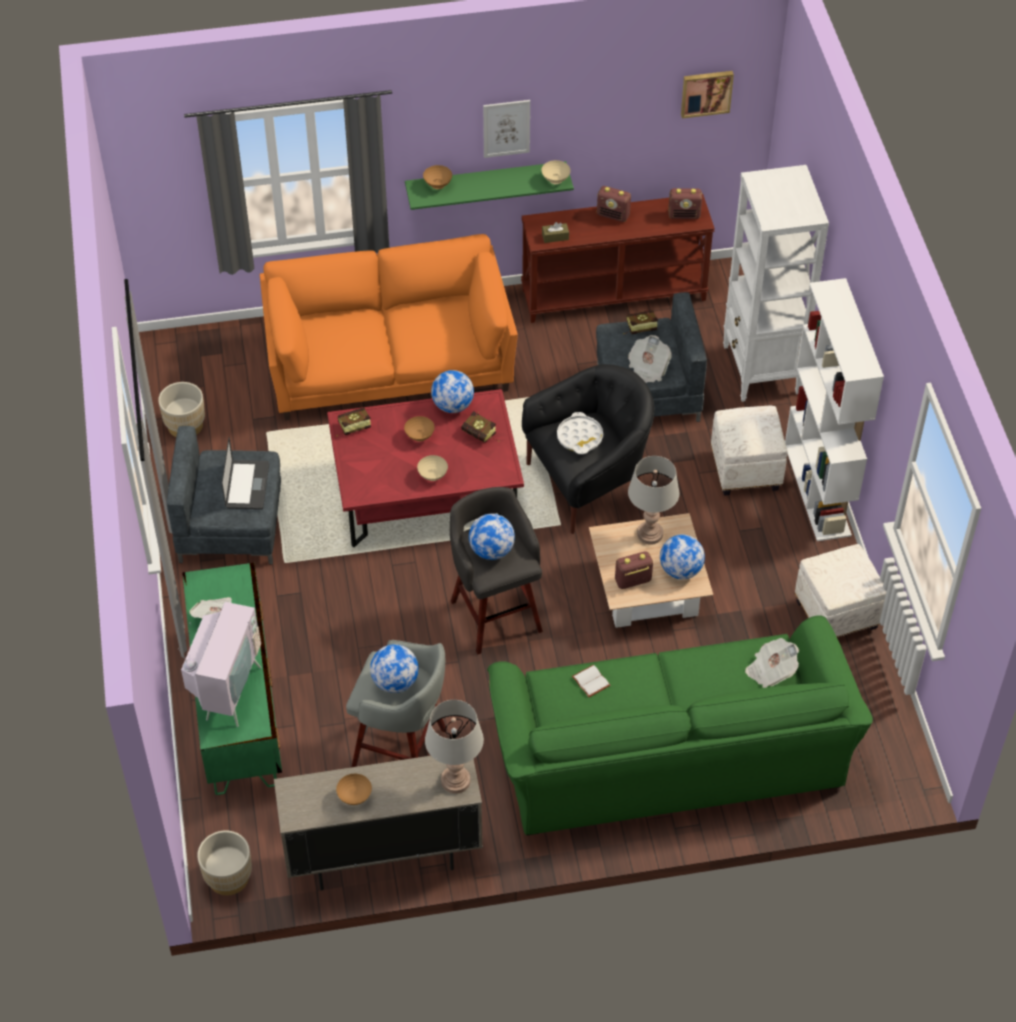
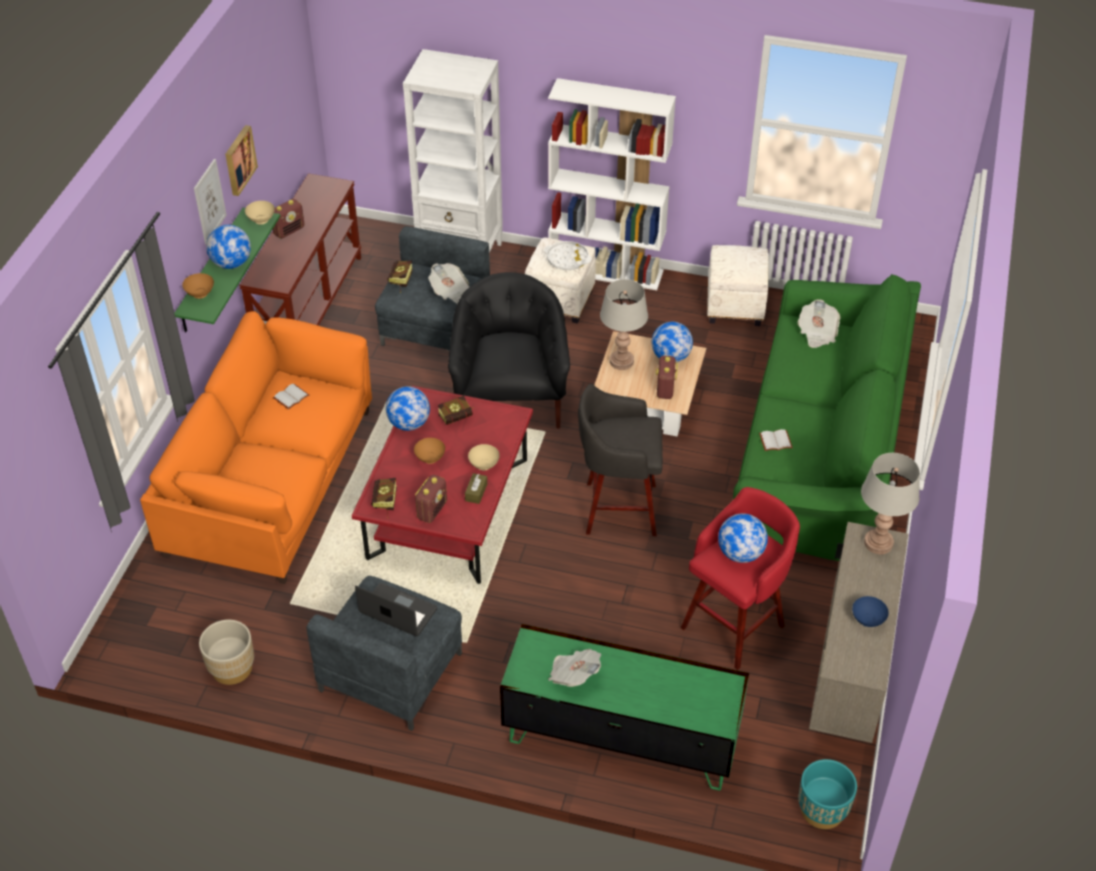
camera: 65 degrees left, 5 degrees down
television [178,602,261,727] -> none
beige planter [197,830,252,895] -> turquoise planter [799,759,857,829]
brown bowl [336,774,372,805] -> blue bowl [852,596,889,627]
grey stool [346,640,447,767] -> red stool [681,487,800,670]
globe [469,514,515,560] -> globe moved to [206,225,251,269]
brown tissue box [542,222,569,243] -> brown tissue box moved to [465,473,487,504]
white tray [557,412,603,454] -> white tray moved to [544,241,592,270]
radio [668,188,702,219] -> radio moved to [415,475,447,523]
picture [681,71,734,118] -> picture moved to [225,125,258,196]
none -> white book [273,384,309,409]

